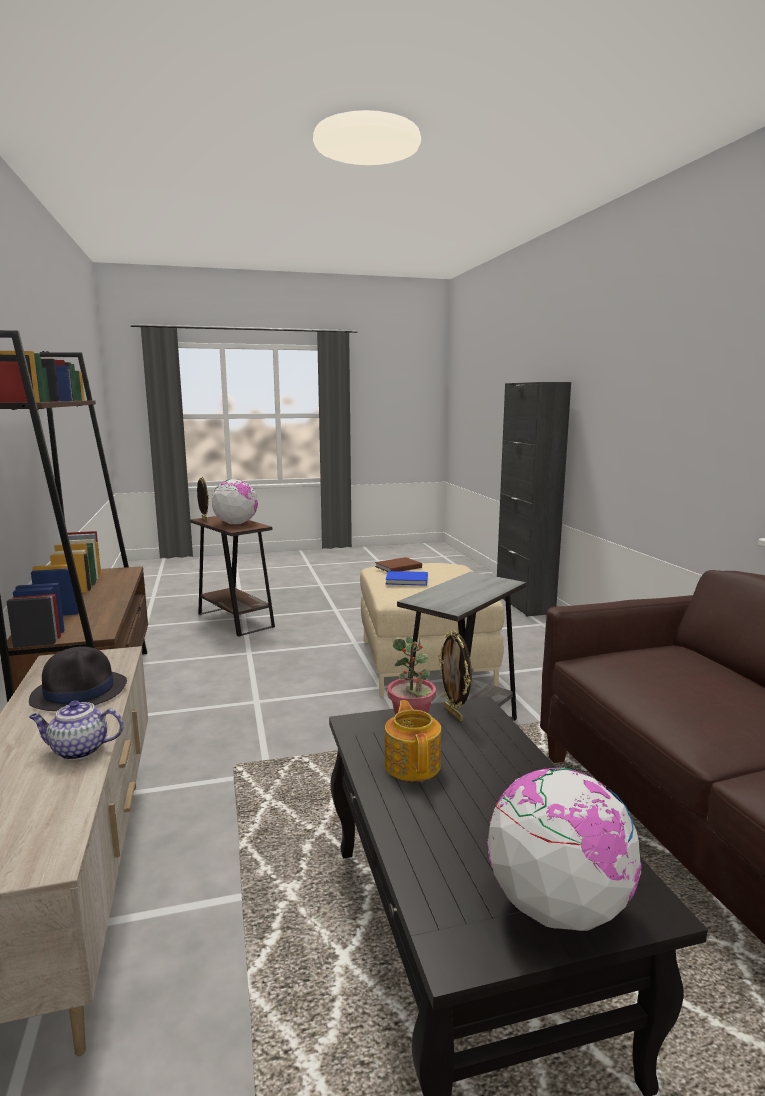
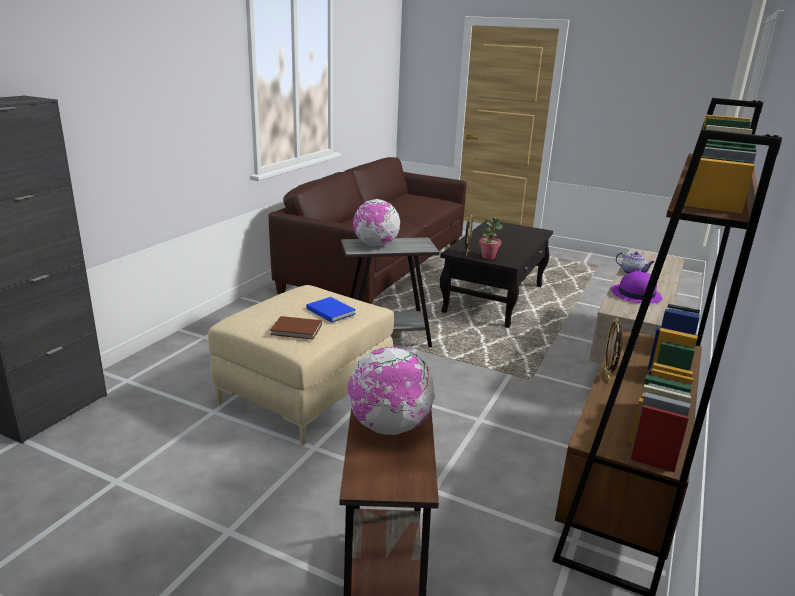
camera: 140 degrees left, 10 degrees up
black hat [29,647,127,711] -> purple hat [611,270,663,303]
picture frame [197,476,209,521] -> picture frame moved to [604,318,623,383]
teapot [384,700,441,781] -> none
globe [487,768,642,931] -> globe moved to [353,199,400,247]

